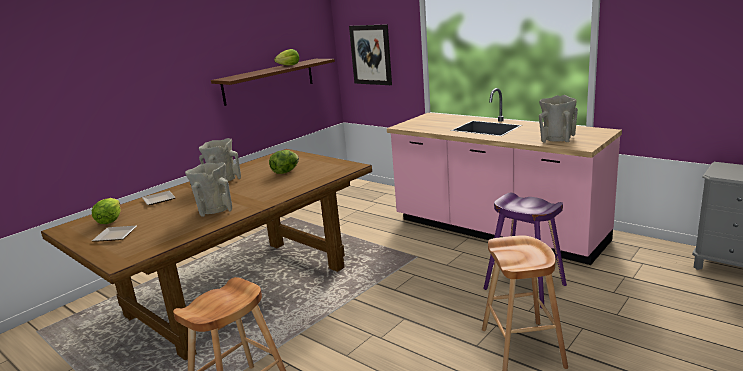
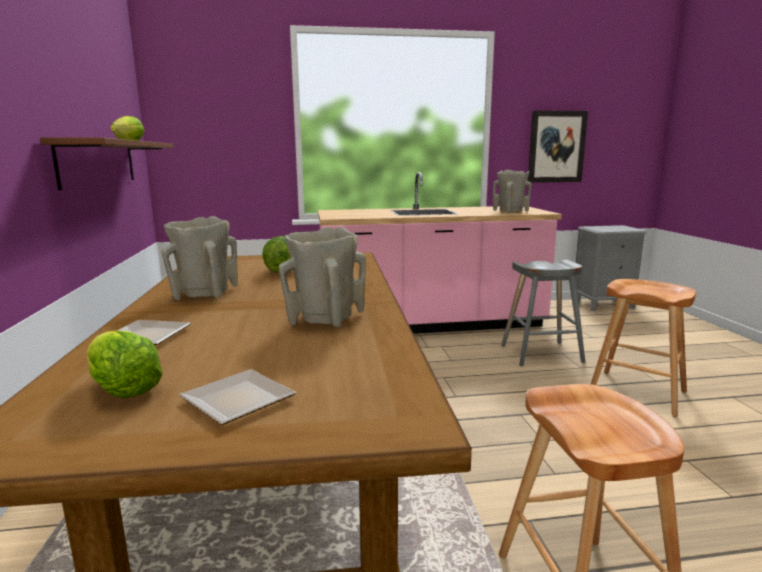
camera: 50 degrees left, 5 degrees down
picture [349,24,392,85] -> picture moved to [528,110,588,183]
purple stool [483,193,567,309] -> grey stool [501,260,585,366]

